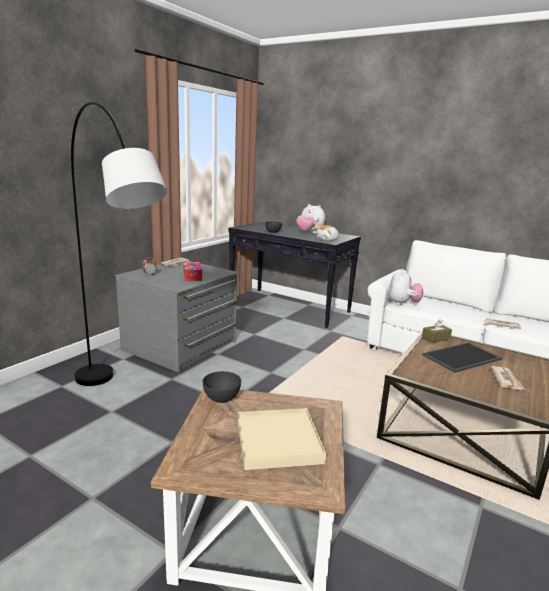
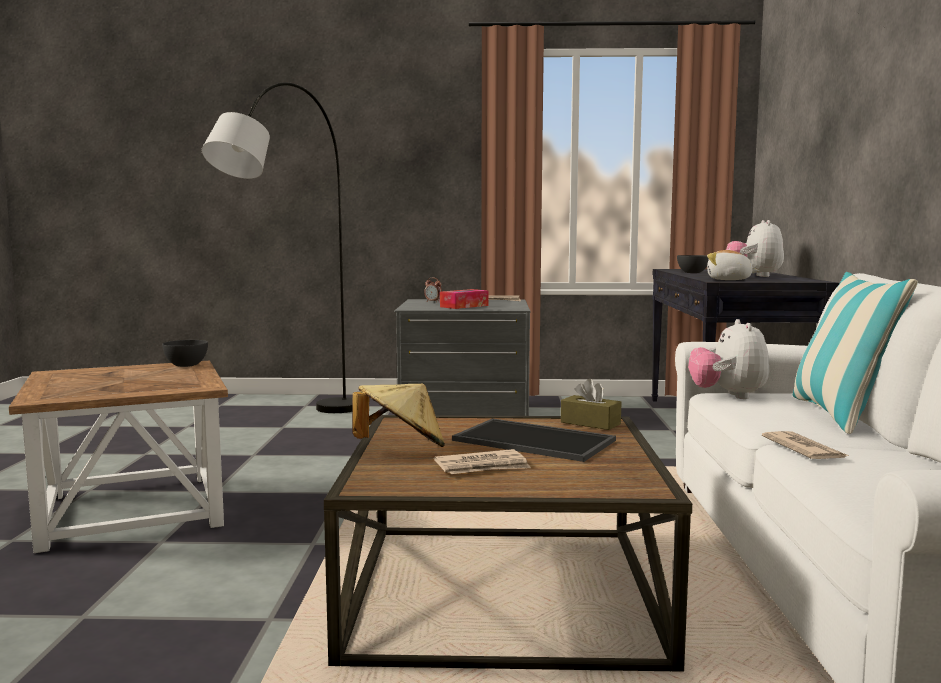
camera: 60 degrees right, 10 degrees down
beige tray [237,408,326,470] -> none
plush toy [388,269,423,305] -> plush toy turned 105 degrees clockwise [688,319,769,399]
none -> beige hat [352,384,445,447]
none -> pillow [793,272,918,434]

